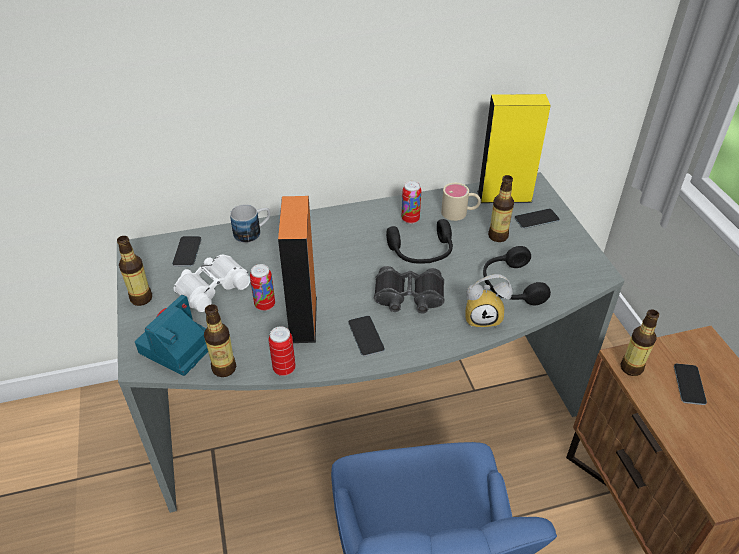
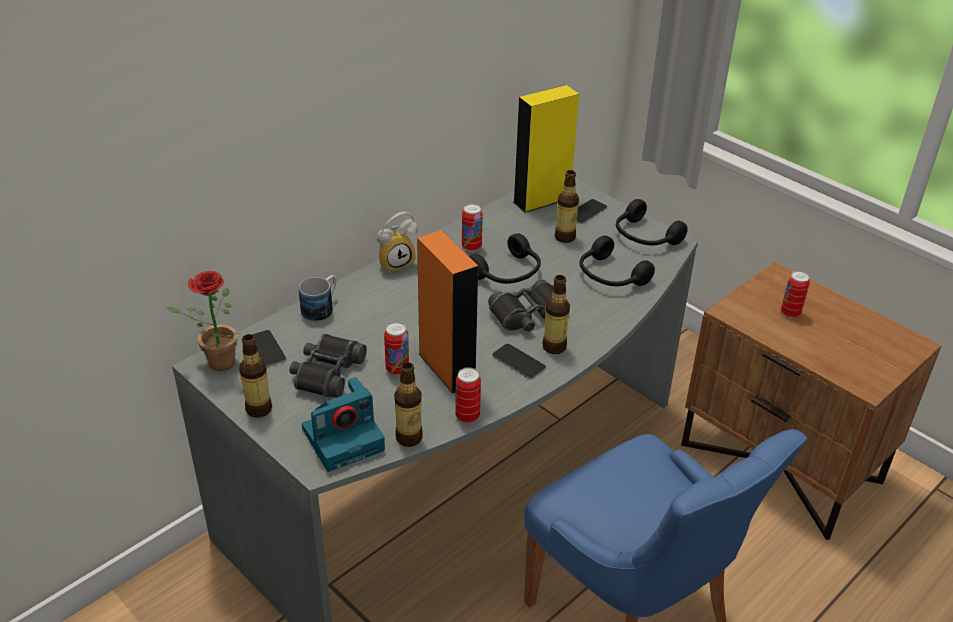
camera: 30 degrees left, 5 degrees down
camera [135,295,208,376] -> camera turned 120 degrees counterclockwise [302,377,385,472]
white binoculars [174,254,250,312] -> black binoculars [290,334,367,398]
beige mug [441,183,481,221] -> none
alarm clock [465,274,513,328] -> alarm clock moved to [377,212,418,274]
bottle [620,309,659,376] -> bottle moved to [543,275,570,354]
phone [674,364,707,405] -> can [781,271,810,318]
none -> potted plant [165,271,241,371]
none -> black headphones [616,199,688,245]

